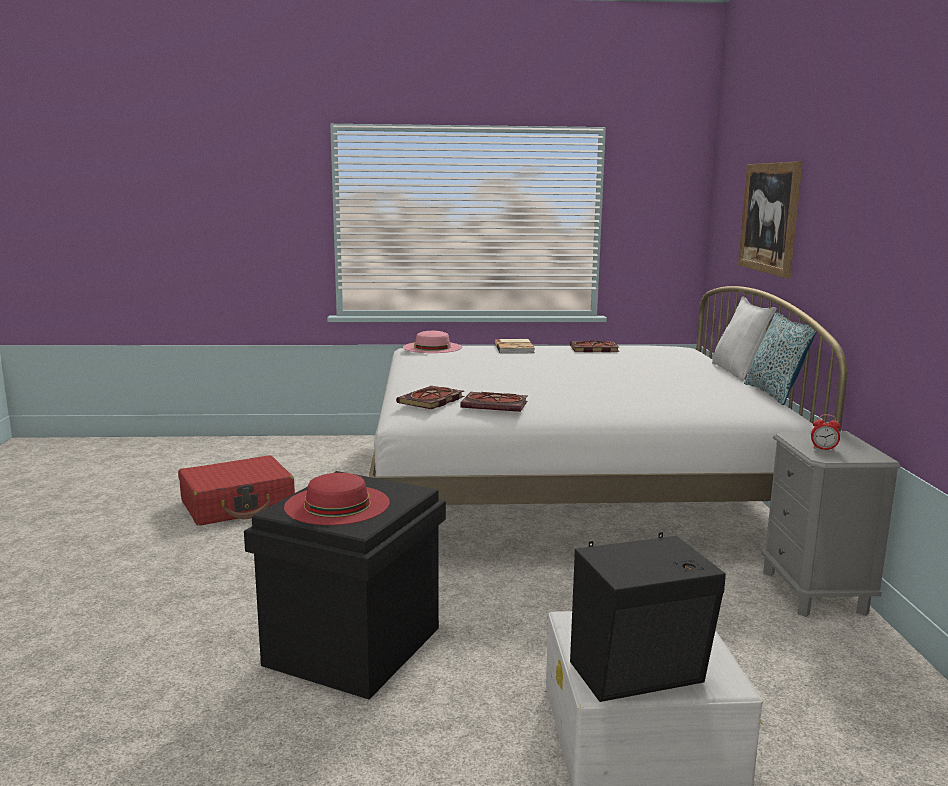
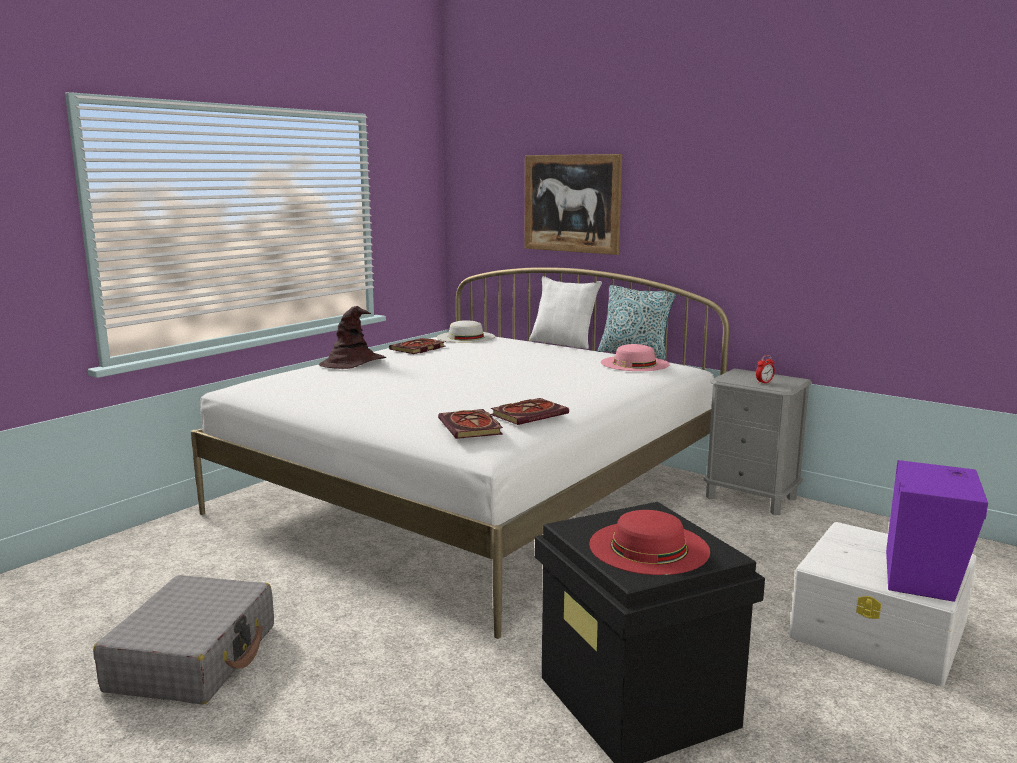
camera: 50 degrees left, 0 degrees up
red suitcase [178,455,295,526] -> grey suitcase [93,575,274,705]
pink hat [403,331,462,353] -> pink hat moved to [601,344,669,371]
book [494,339,535,354] -> brown hat [319,306,386,369]
black speaker [570,532,726,702] -> purple speaker [886,460,988,602]
none -> white hat [437,320,495,343]

